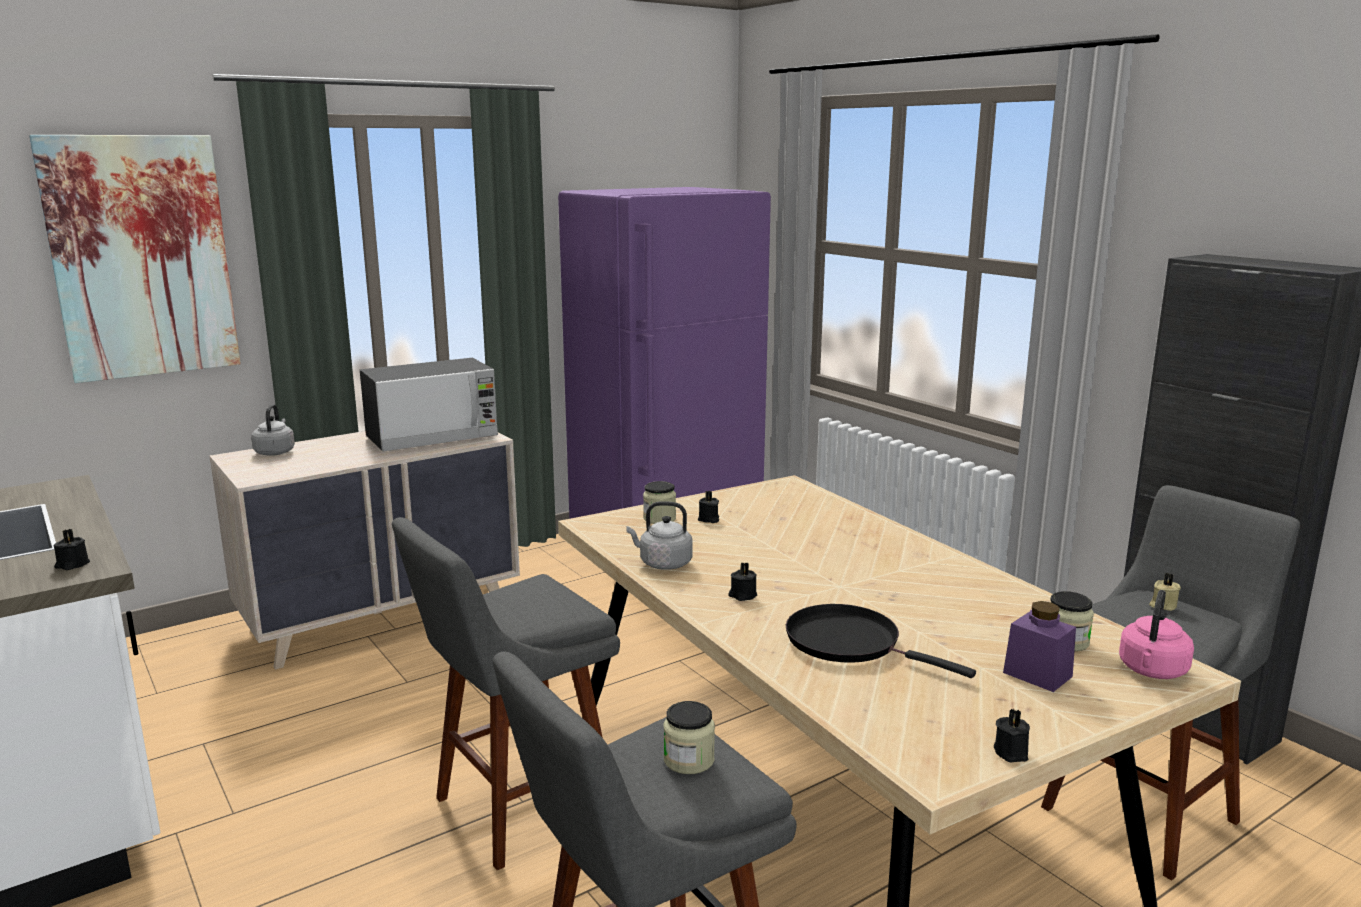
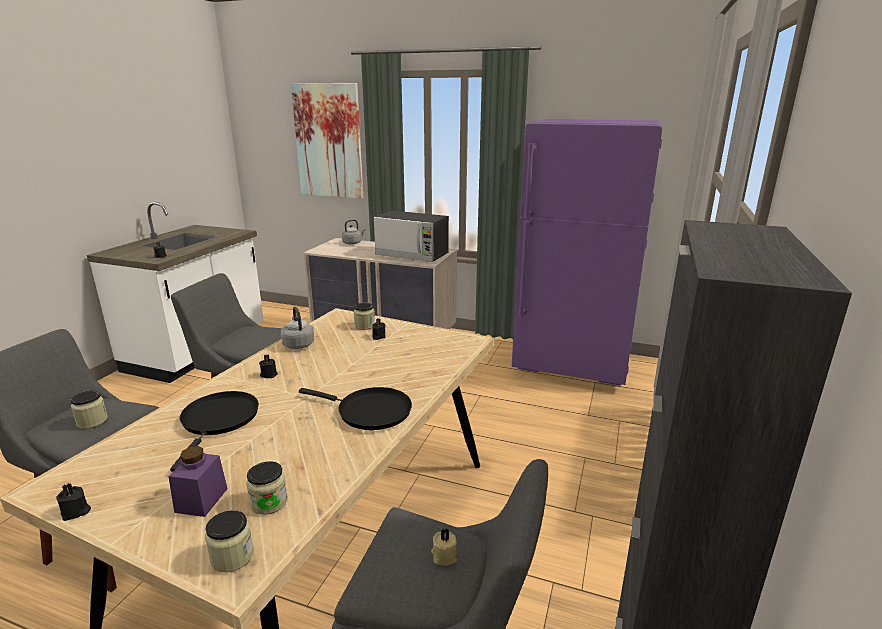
camera: 55 degrees right, 5 degrees up
pink kettle [1119,590,1194,679] -> jar [205,510,254,573]
none -> black frying pan [299,387,412,430]

